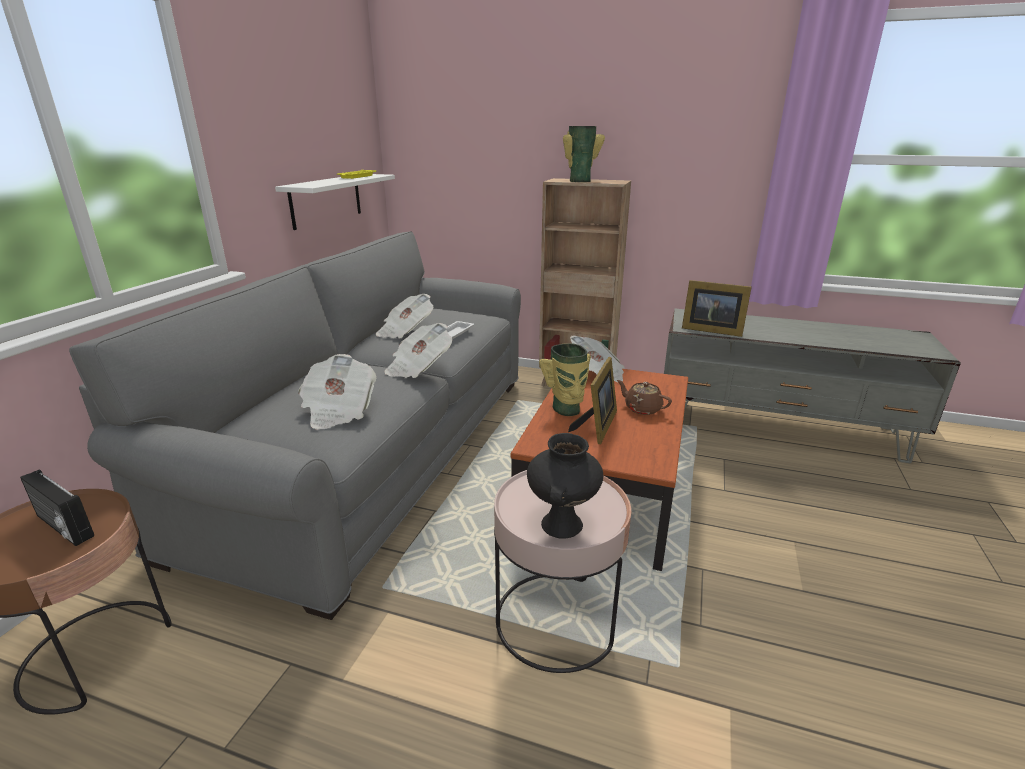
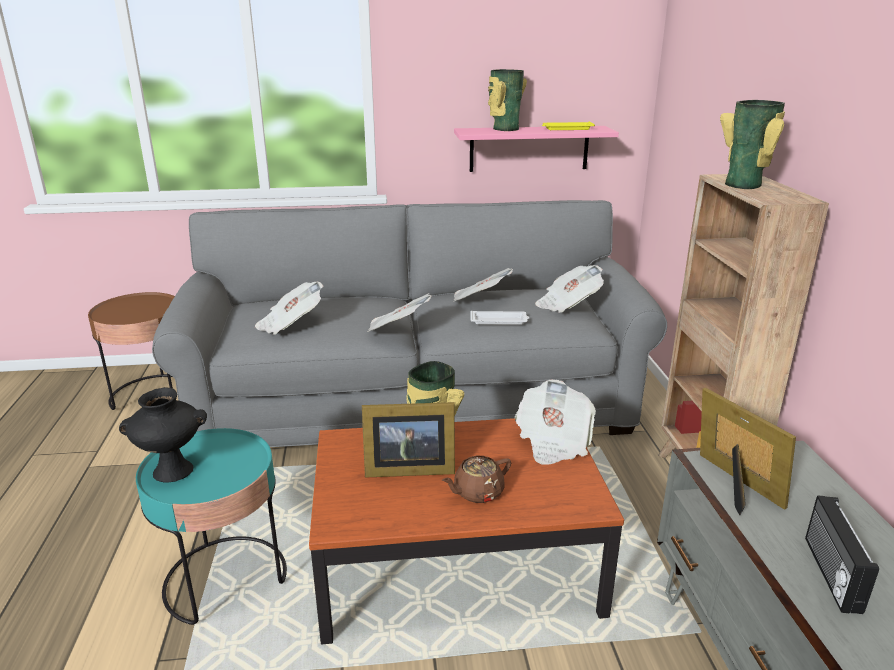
camera: 65 degrees right, 0 degrees up
radio [20,469,94,546] -> radio moved to [805,495,879,614]
white shelf [275,174,395,230] -> pink shelf [454,126,619,172]
pink side table [494,470,631,673] -> turquoise side table [136,428,287,625]
brown teapot [617,380,672,415] -> brown teapot turned 135 degrees counterclockwise [442,456,511,503]
picture frame [682,280,752,337] -> picture frame turned 150 degrees clockwise [700,388,796,515]
none -> vase [488,69,527,131]
none -> newspaper [535,265,604,313]

